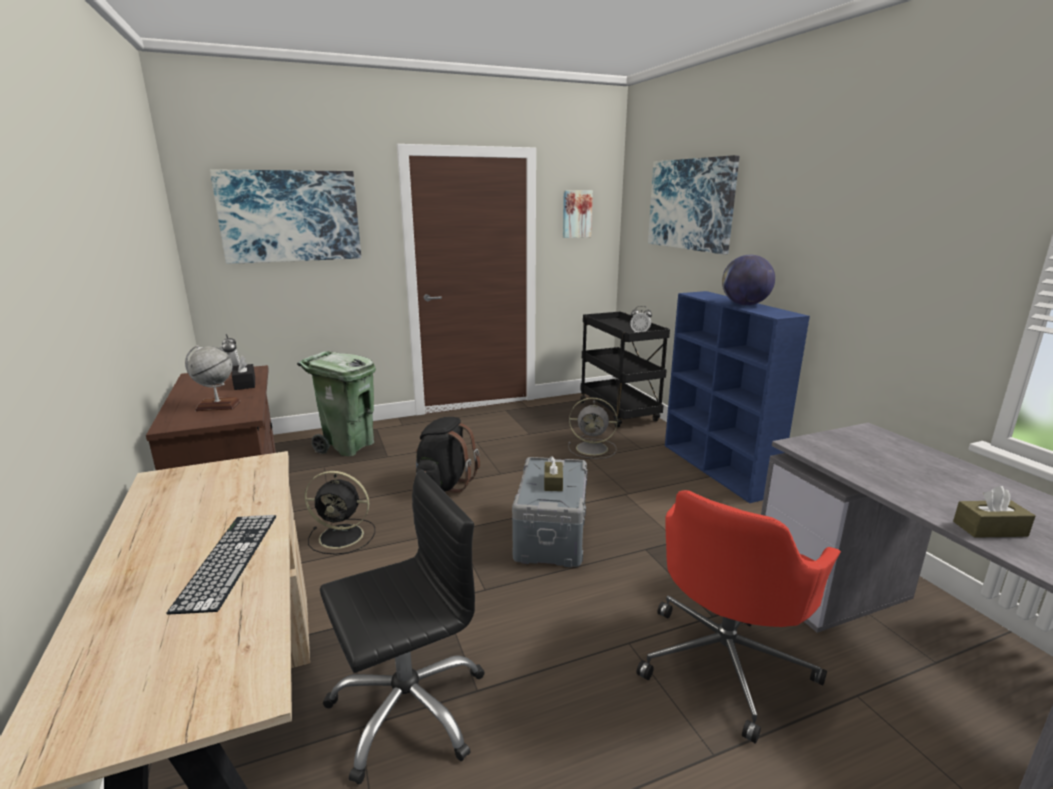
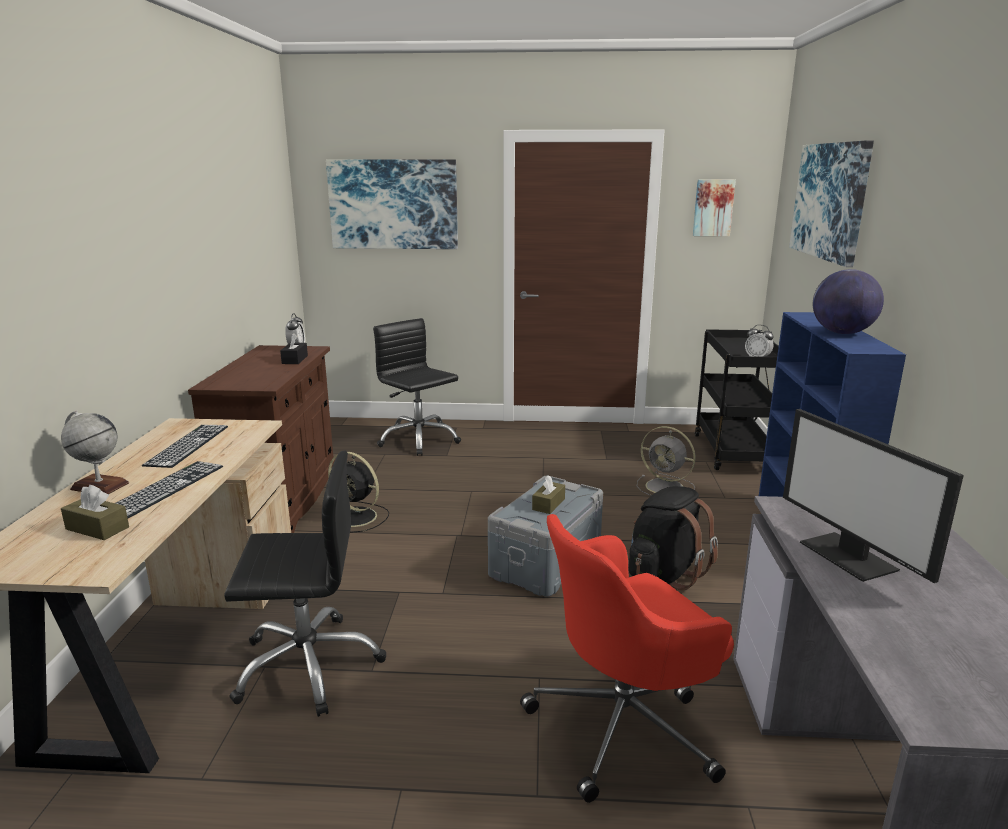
camera: 25 degrees right, 0 degrees up
globe [185,345,240,411] -> globe moved to [61,410,129,494]
green trash can [297,351,376,456] -> black office chair [373,318,461,456]
black backpack [415,417,480,493] -> black backpack moved to [628,486,718,590]
brown tissue box [953,486,1035,538] -> brown tissue box moved to [61,485,129,540]
none -> keyboard [142,425,228,468]
none -> monitor [783,409,964,583]

